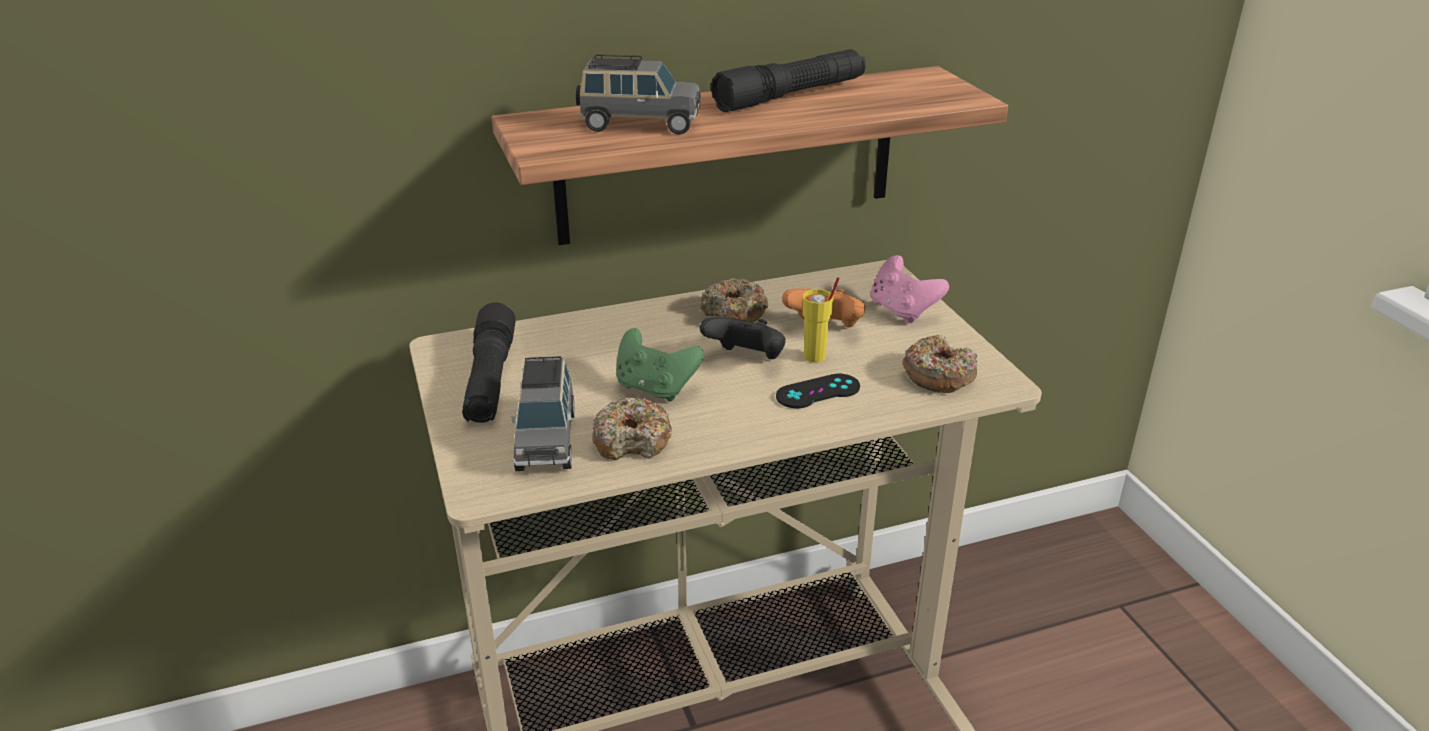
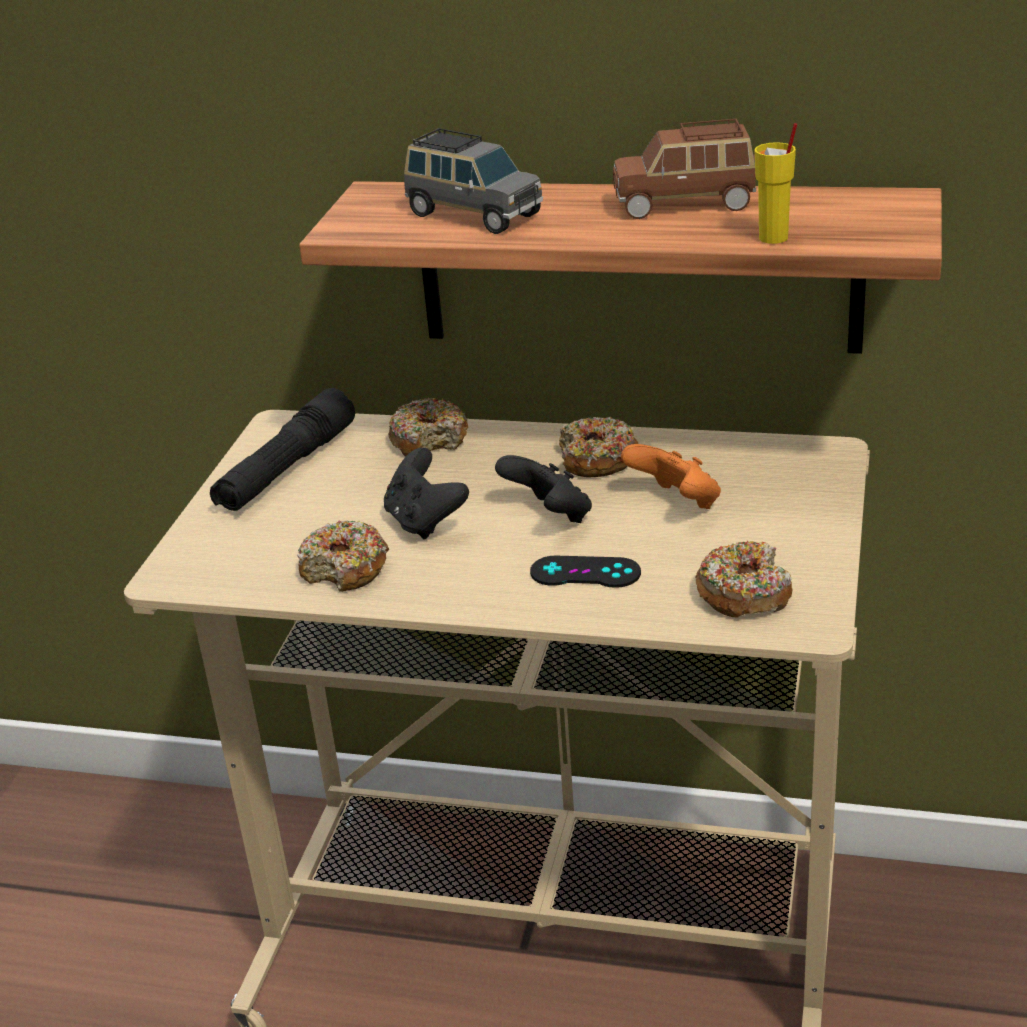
camera: 35 degrees right, 0 degrees up
grey toy car [512,356,575,471] -> none
green game controller [616,328,704,401] -> black game controller [384,448,469,539]
black flashlight [711,49,866,112] -> brown toy car [613,119,756,219]
yellow cup [803,277,840,363] -> yellow cup moved to [754,123,797,244]
pink game controller [871,255,949,323] -> none
none -> donut [388,398,468,457]

